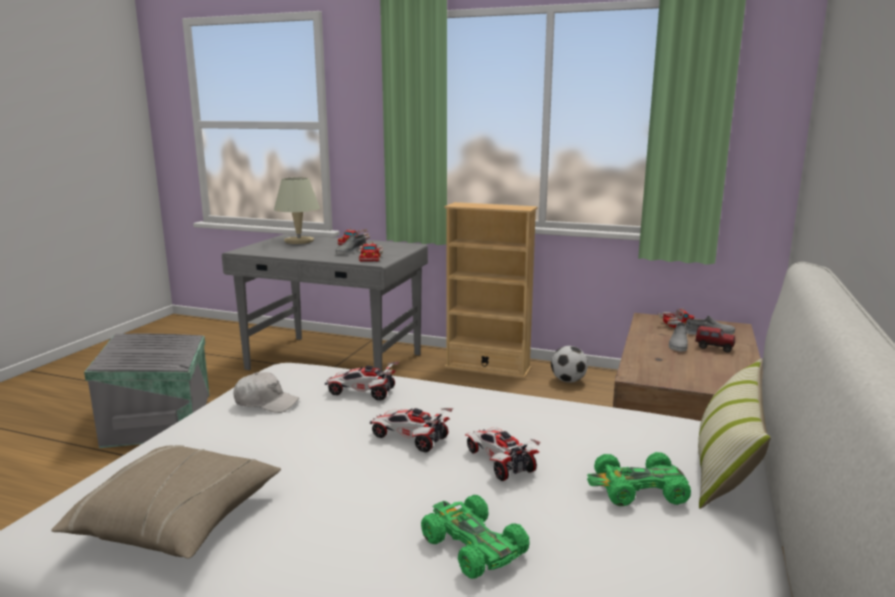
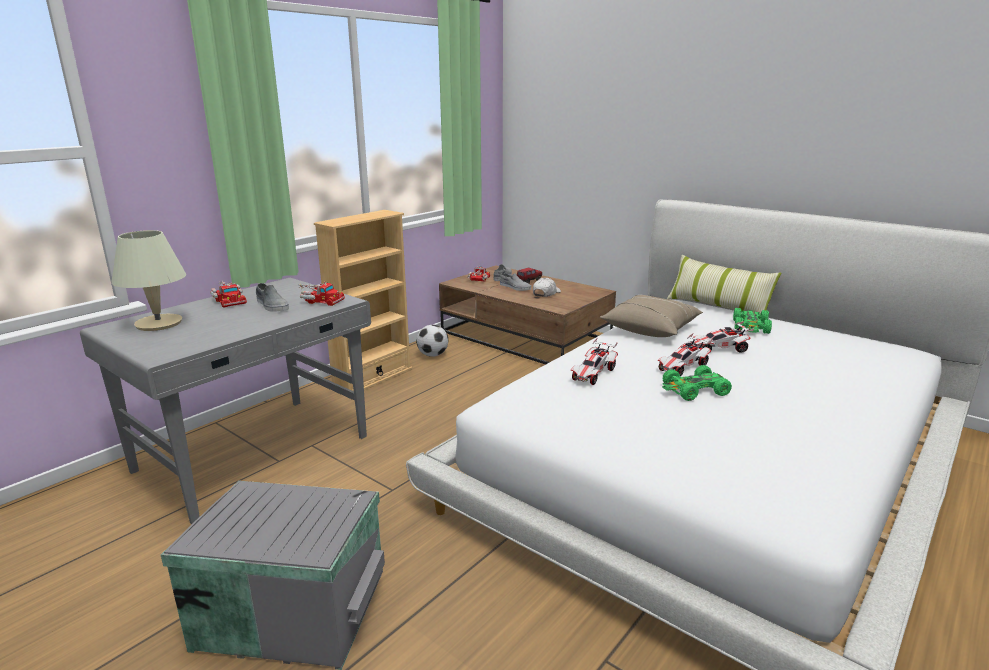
camera: 70 degrees left, 5 degrees up
beige pillow [51,445,281,558] -> beige pillow moved to [600,295,703,337]
white cap [233,372,299,413] -> white cap moved to [533,278,561,297]
green toy car [421,495,530,579] -> green toy car moved to [662,365,732,401]

